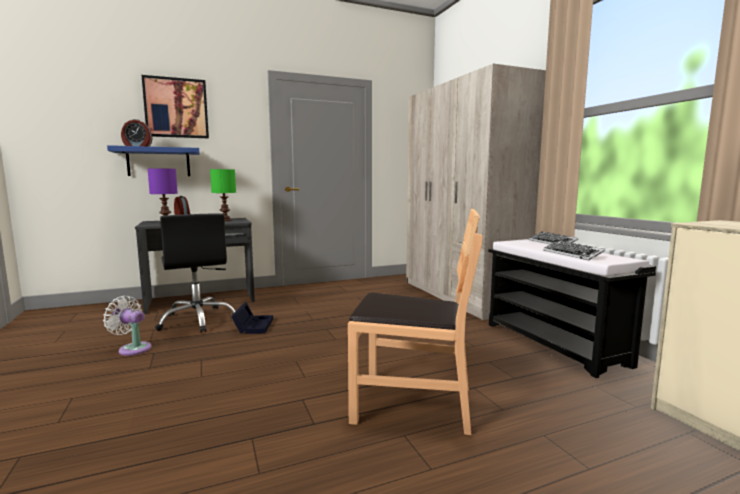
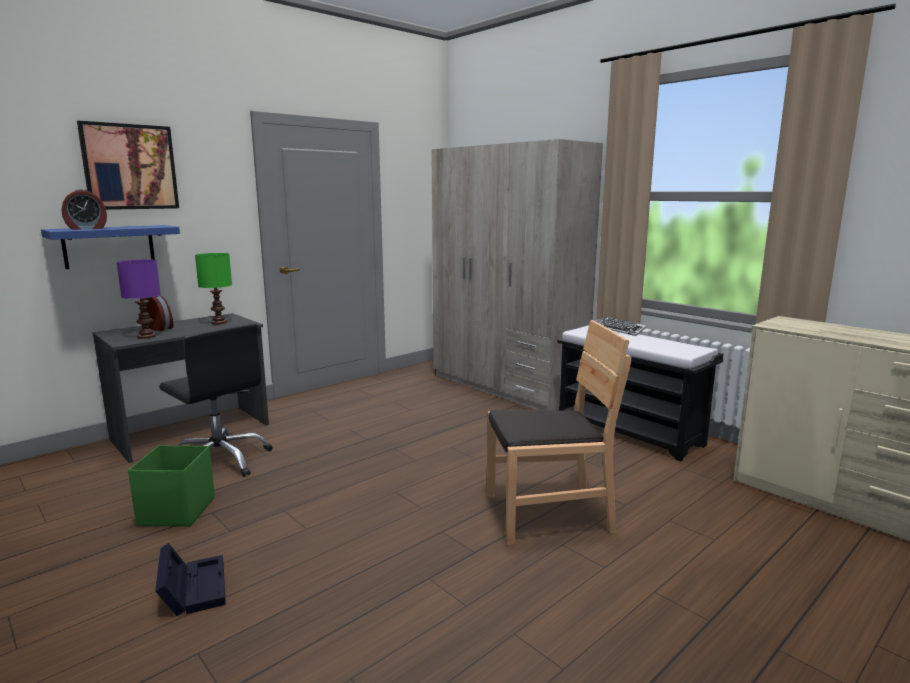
camera: 20 degrees left, 5 degrees up
white fan [103,296,152,356] -> green storage box [128,445,215,527]
black storage box [231,302,273,334] -> black storage box moved to [155,543,226,616]
keyboard [543,240,605,260] -> none

